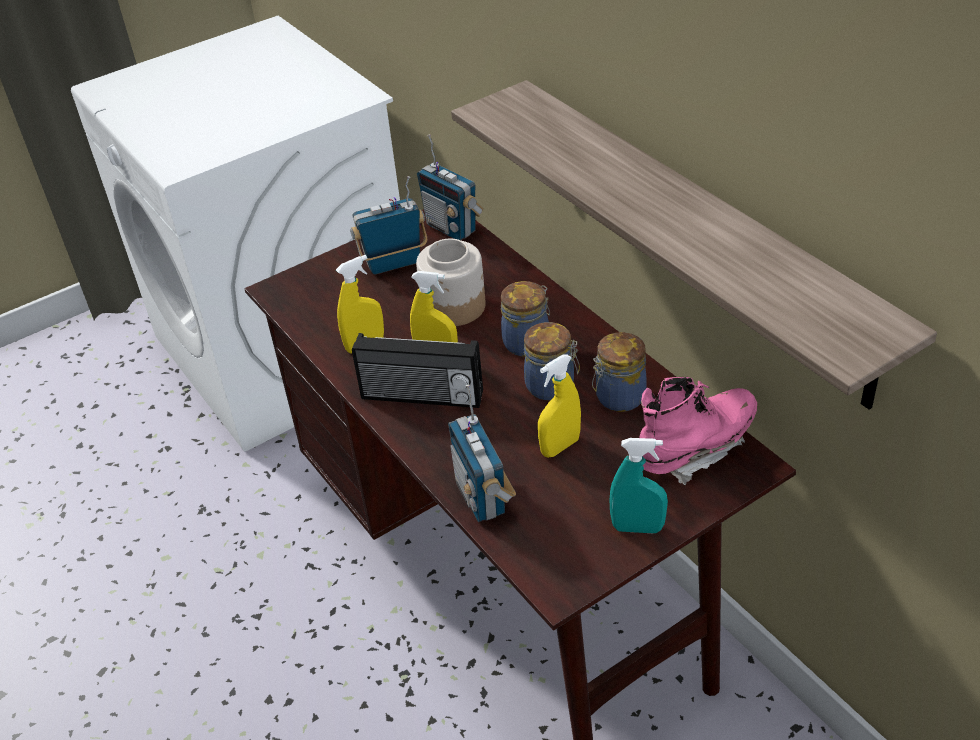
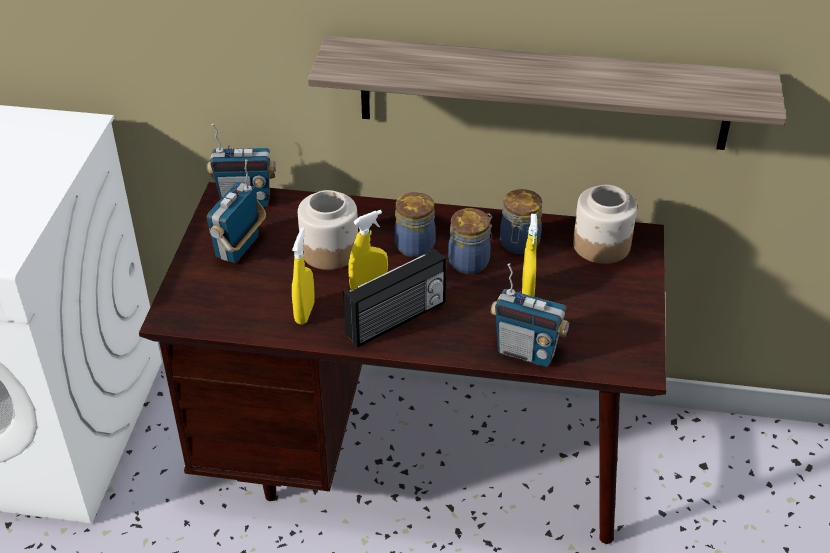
camera: 50 degrees left, 0 degrees up
turquoise spray bottle [610,438,668,533] -> none
pink boot [639,377,757,485] -> jar [573,185,637,264]

